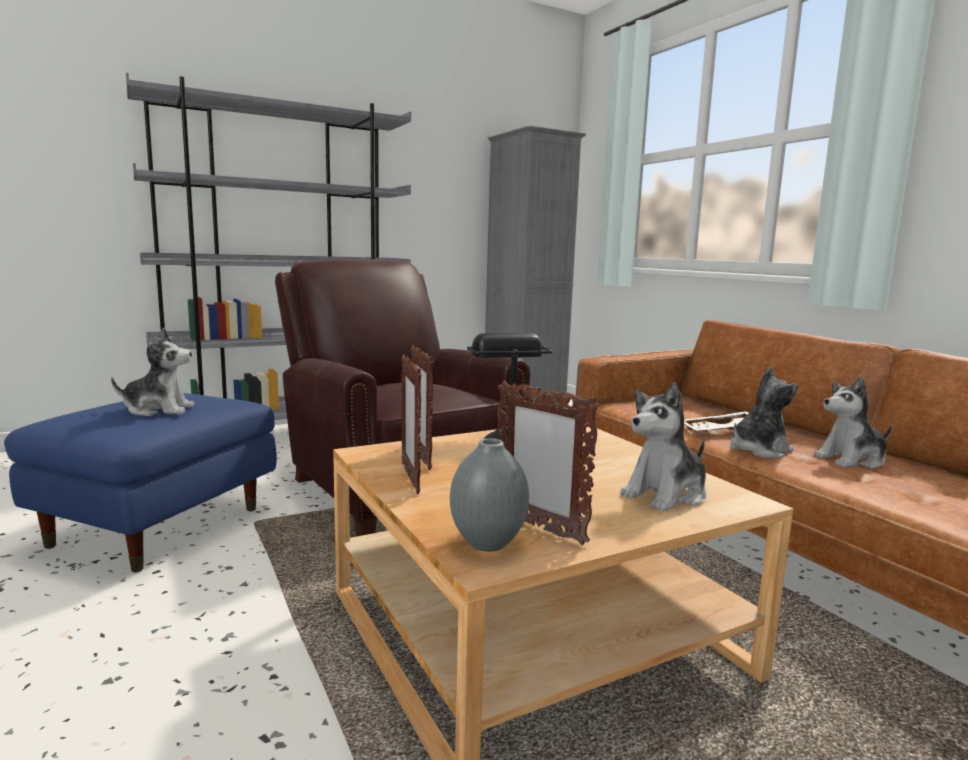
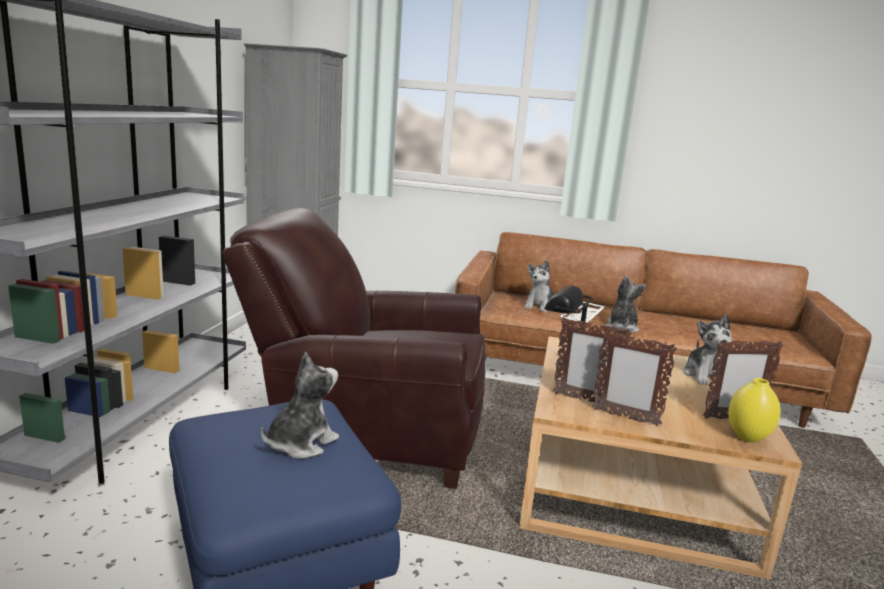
camera: 50 degrees left, 5 degrees up
grey vase [450,438,529,552] -> yellow vase [728,378,781,443]
plush toy [813,377,892,469] -> plush toy moved to [524,260,554,312]

